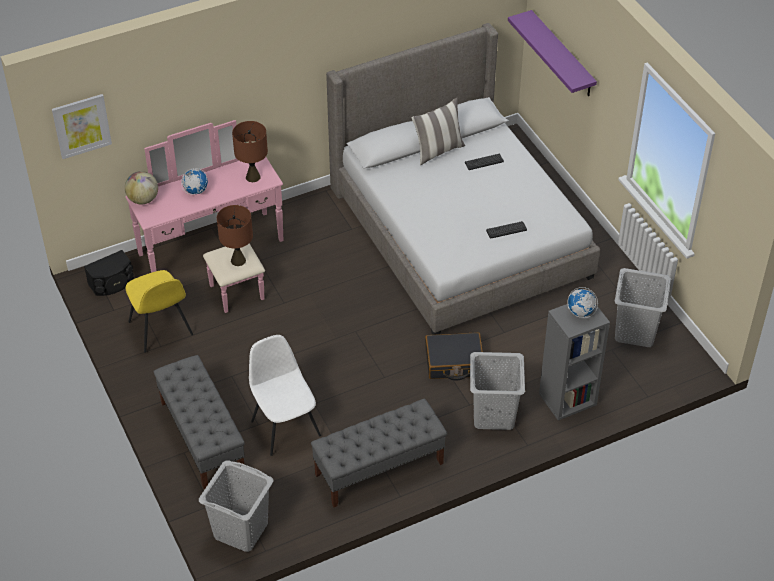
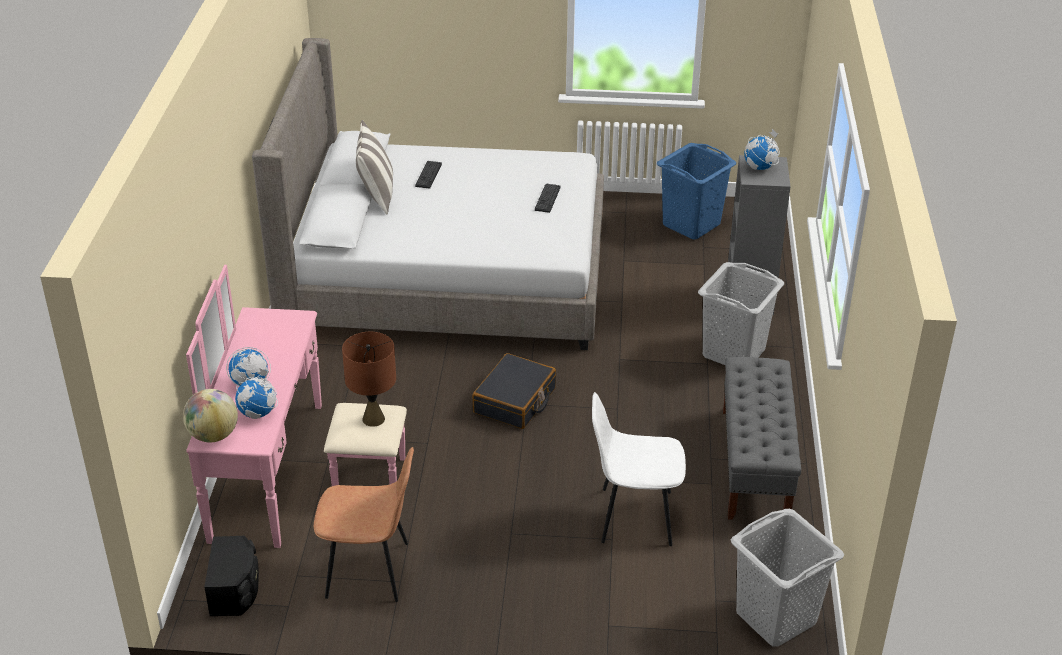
camera: 60 degrees left, 10 degrees down
picture [52,94,112,159] -> none
yellow chair [126,270,193,353] -> brown chair [314,447,414,602]
grey bench [153,355,245,489] -> none
brown table lamp [232,121,268,182] -> none
black suitcase [425,332,483,380] -> black suitcase moved to [472,353,556,429]
purple shelf [508,10,597,96] -> none
grey laundry basket [615,268,671,347] -> blue laundry basket [657,143,736,240]
none -> globe [235,368,278,419]

